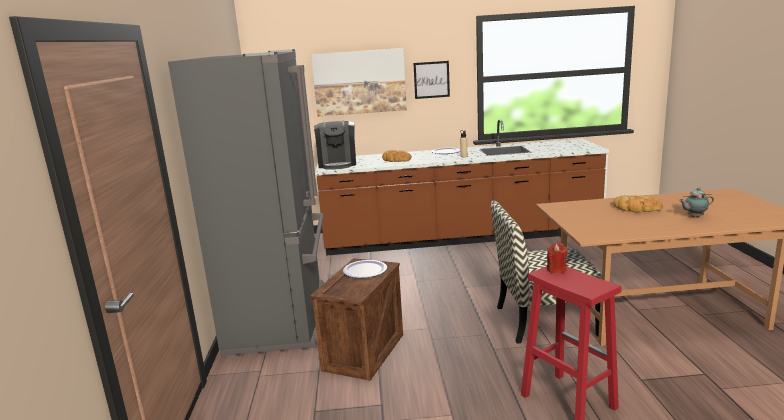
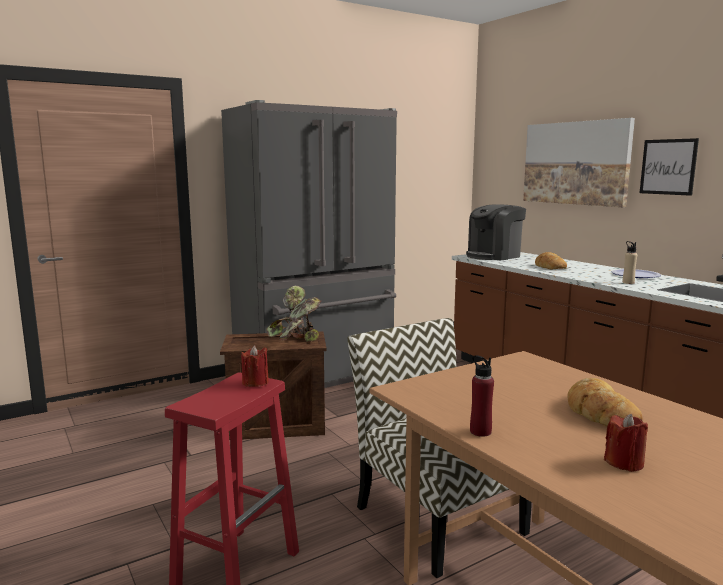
camera: 60 degrees right, 5 degrees down
plate [343,260,387,278] -> potted plant [267,286,321,342]
teapot [679,187,714,217] -> red candle [604,414,648,472]
none -> red bottle [470,355,494,437]

